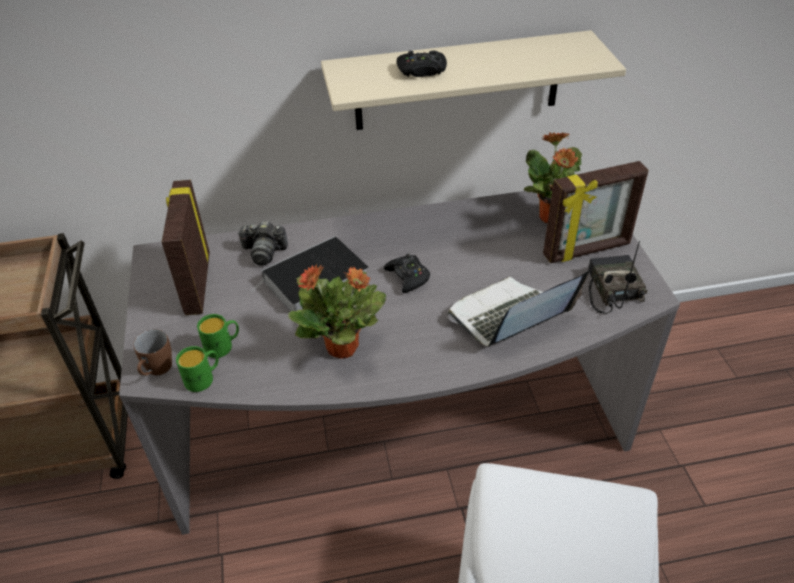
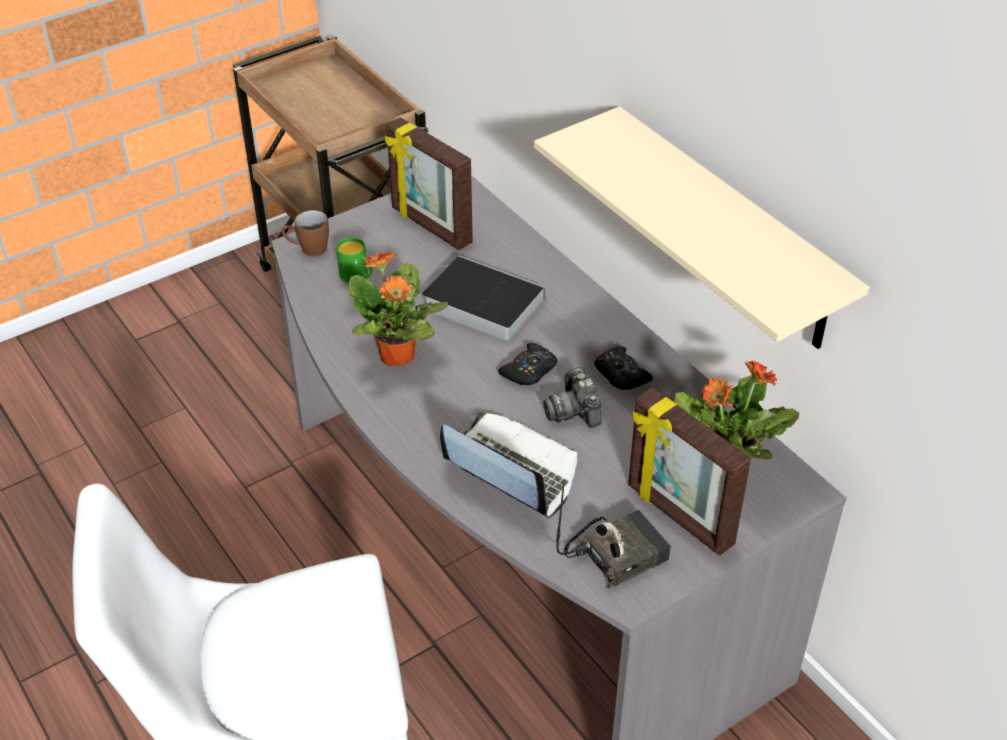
camera: 65 degrees right, 0 degrees up
picture frame [162,180,210,315] -> picture frame turned 105 degrees counterclockwise [385,117,473,250]
green mug [176,346,219,392] -> none
camera [238,221,288,266] -> camera moved to [543,367,602,428]
black game controller [397,51,447,77] -> black game controller moved to [594,346,653,390]

